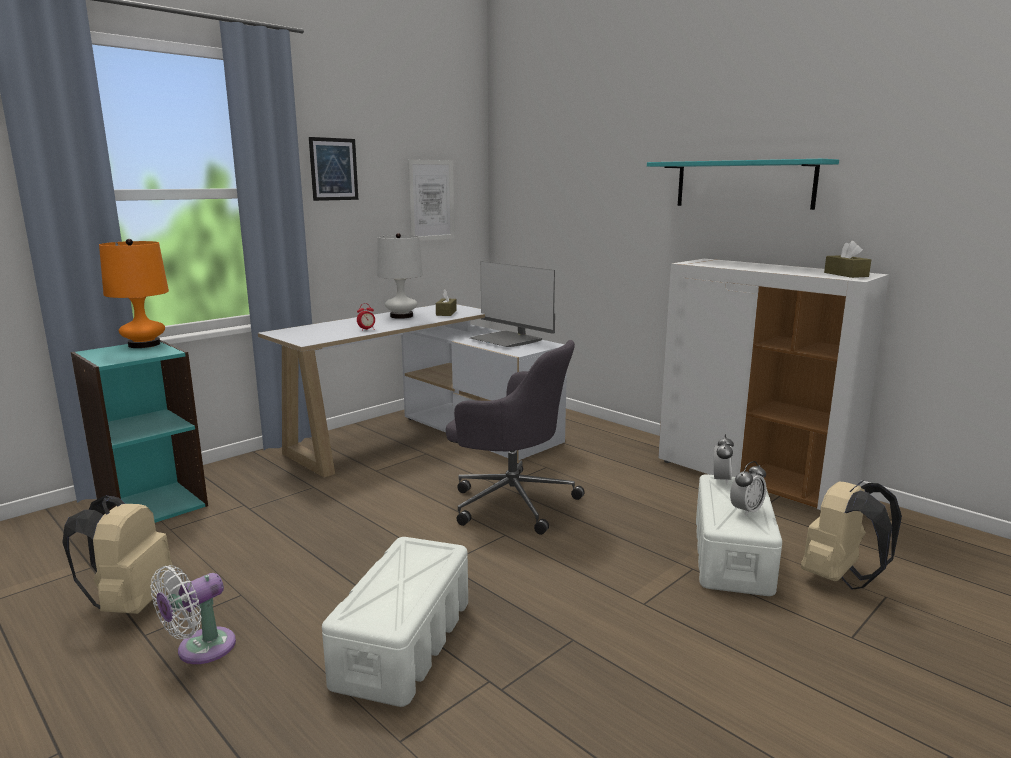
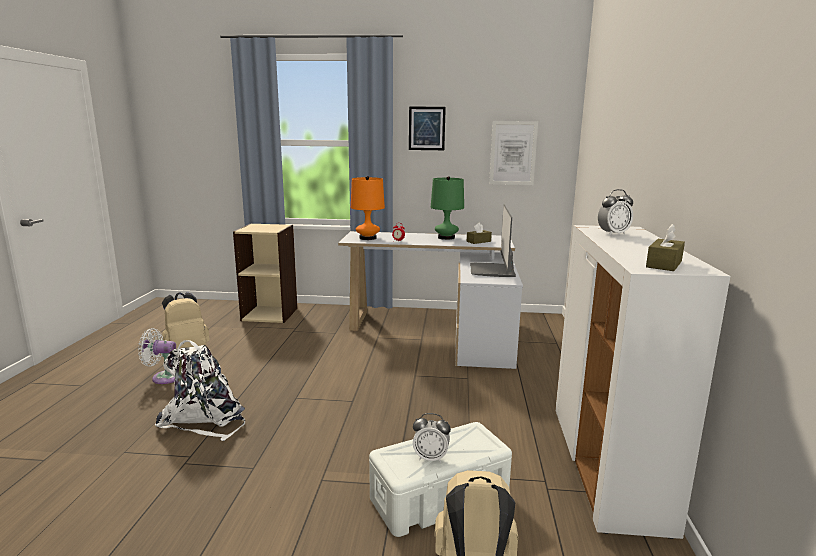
camera: 50 degrees right, 0 degrees up
turquoise bookcase [71,340,208,523] -> beige bookcase [233,223,297,323]
orange table lamp [99,239,169,348] -> orange table lamp moved to [351,176,385,240]
white storage box [322,537,468,707] -> white backpack [155,340,245,441]
white table lamp [377,233,423,319] -> green table lamp [431,176,464,240]
grey office chair [446,340,585,535] -> none
turquoise shelf [647,159,839,210] -> none
alarm clock [714,434,734,485] -> alarm clock moved to [598,189,633,236]

